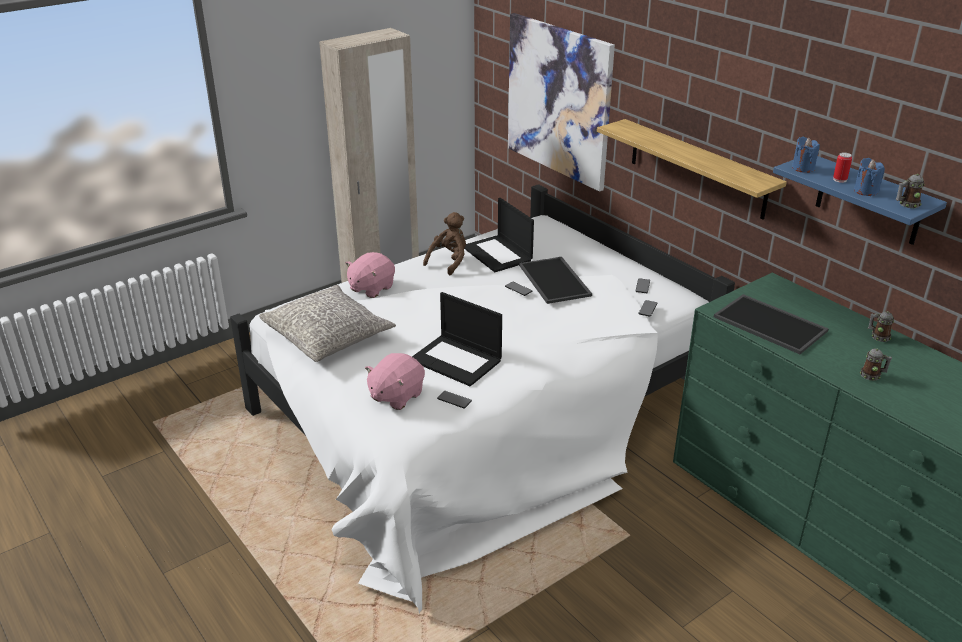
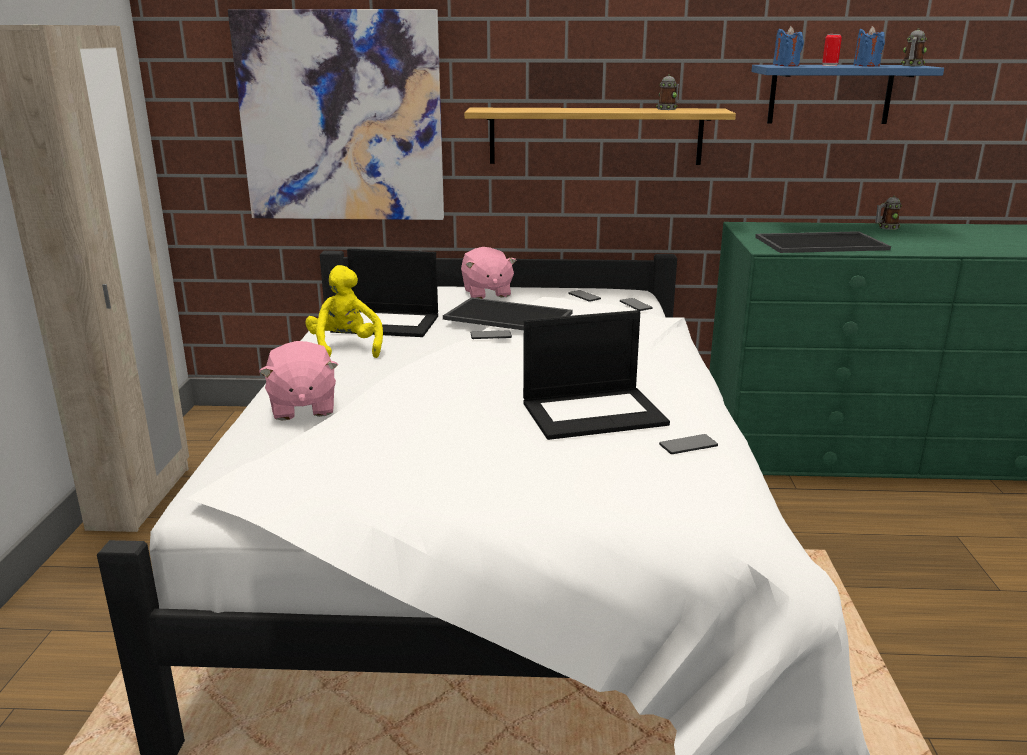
camera: 50 degrees left, 10 degrees down
grey pillow [259,285,396,362] -> none
pink plush toy [365,353,425,410] -> pink plush toy moved to [461,247,517,299]
brown plush toy [423,212,466,275] -> yellow plush toy [305,265,383,358]
mug [860,349,892,381] -> mug moved to [656,74,679,110]

